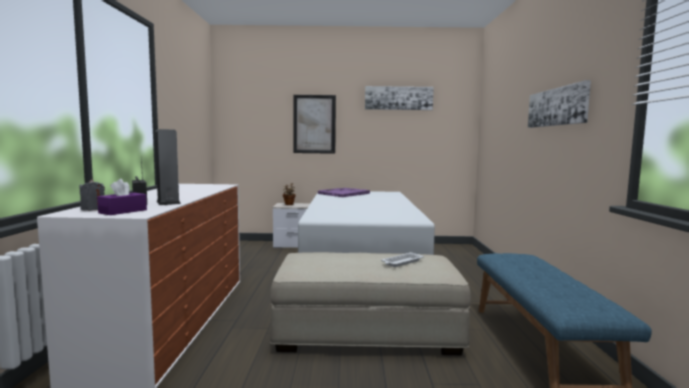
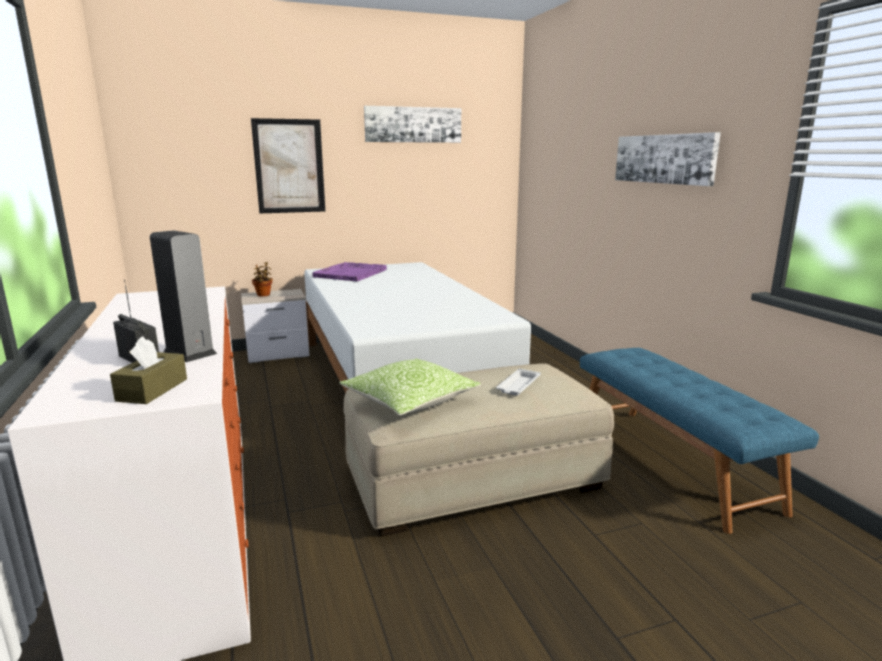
camera: 20 degrees left, 10 degrees up
grey candle [79,179,105,211] -> none
purple tissue box [97,179,147,215] -> brown tissue box [110,337,187,404]
none -> pillow [339,359,481,416]

